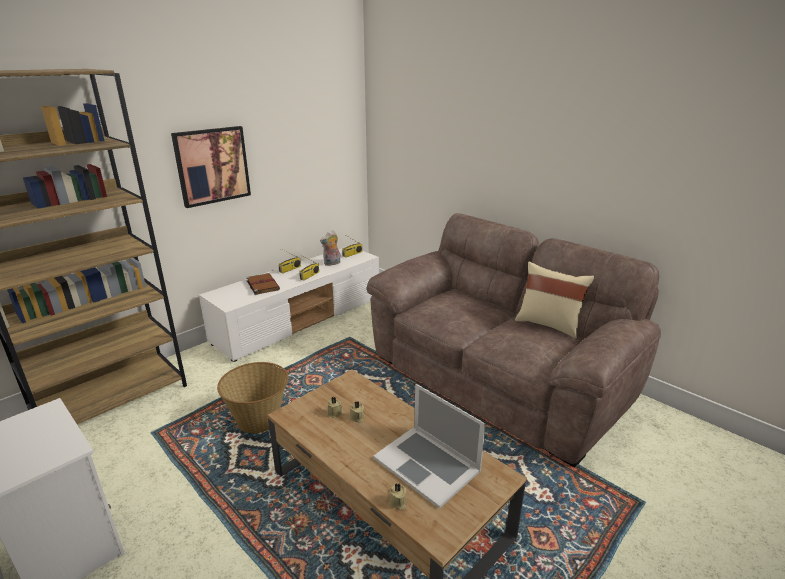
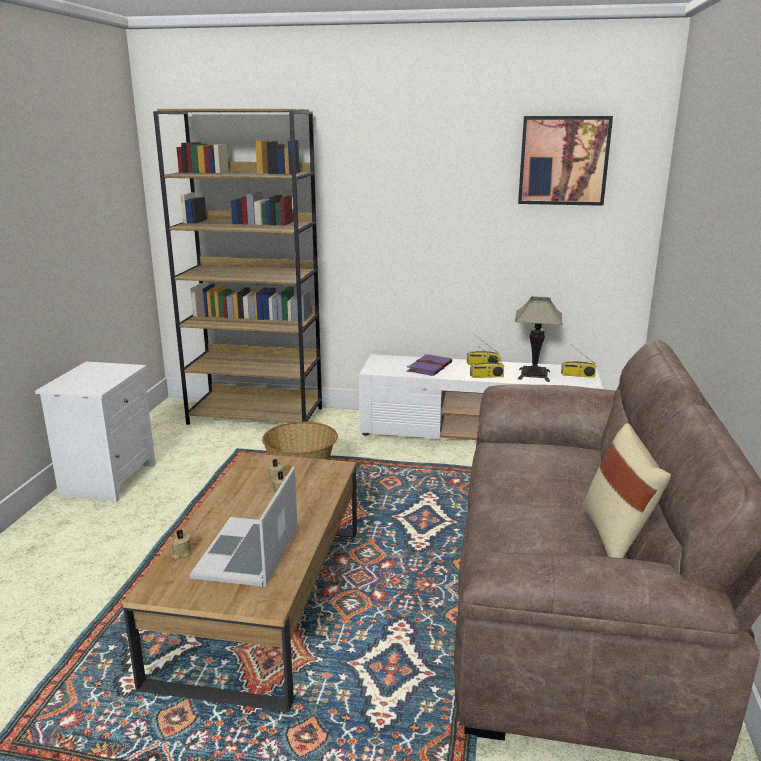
camera: 55 degrees right, 5 degrees down
picture [171,126,251,208] -> picture moved to [518,116,613,206]
brown book [246,273,280,295] -> purple book [407,354,452,376]
plush toy [320,230,340,266] -> table lamp [515,296,562,382]

